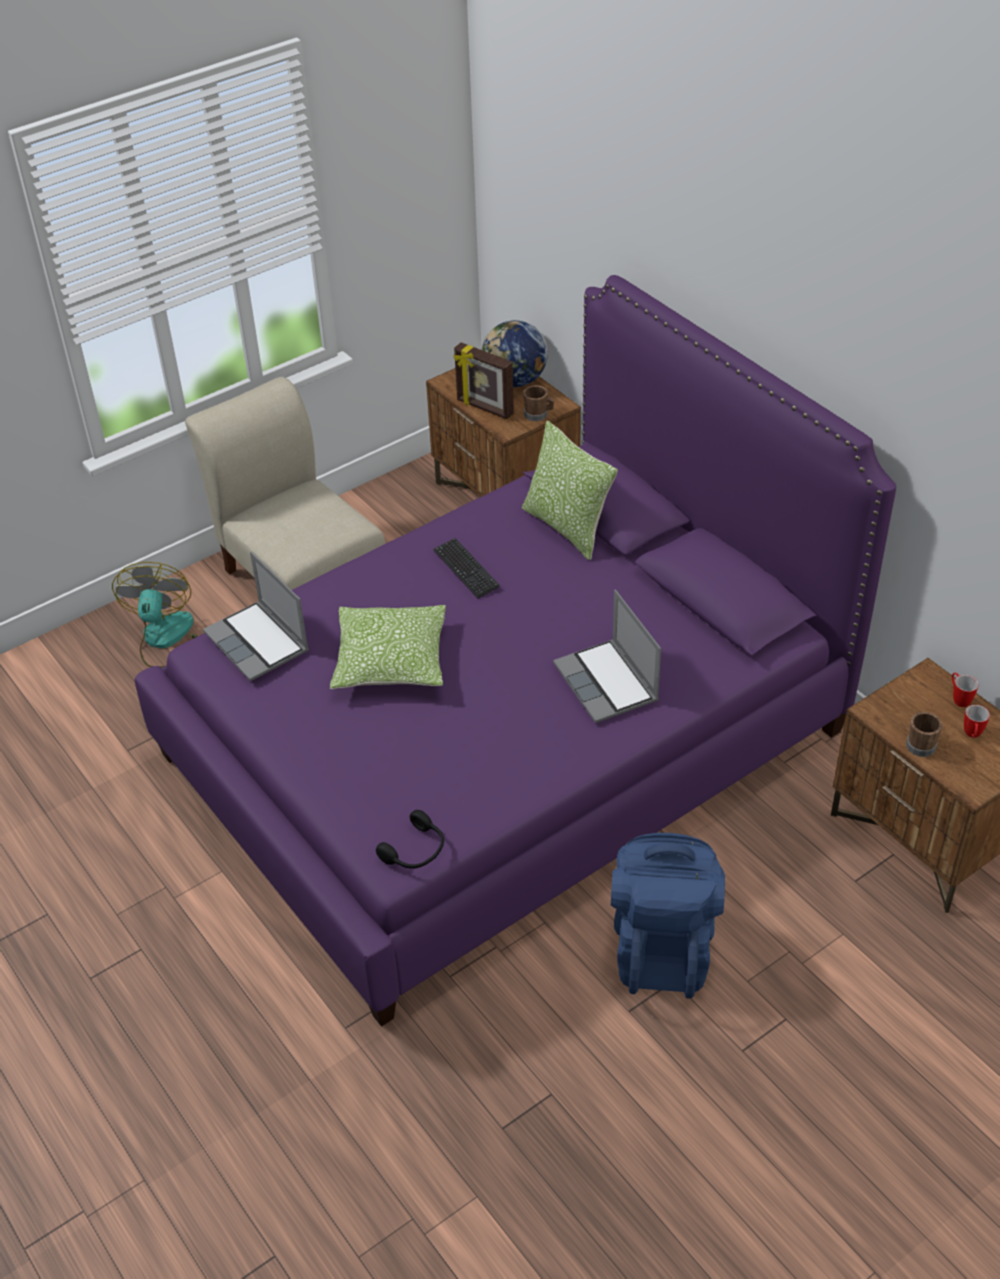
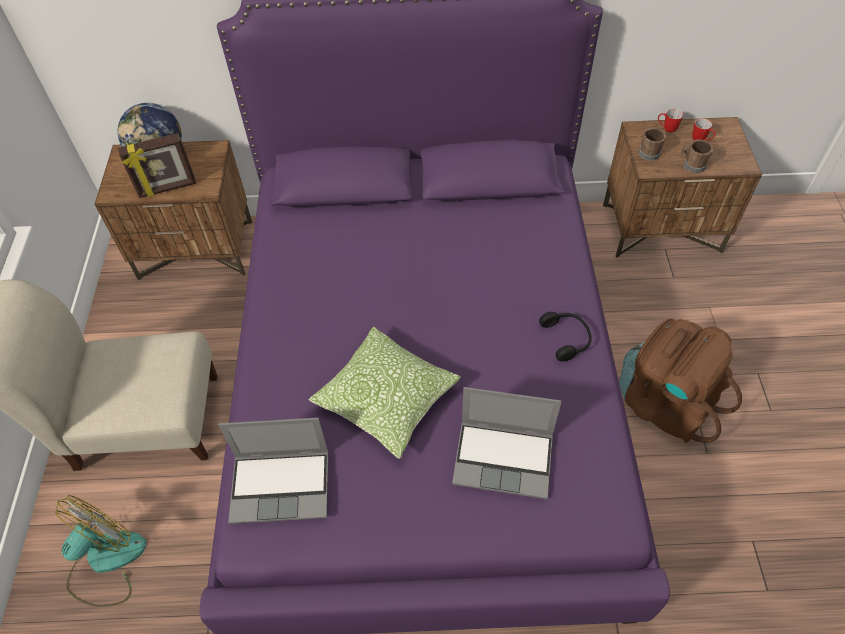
camera: 55 degrees left, 10 degrees up
fan [112,562,197,668] -> fan turned 90 degrees clockwise [55,495,146,607]
black headphones [376,810,444,869] -> black headphones moved to [539,312,592,362]
keyboard [433,538,500,598] -> none
pillow [522,421,618,560] -> none
brown mug [523,385,554,421] -> brown mug moved to [639,128,666,161]
laptop [553,590,661,723] -> laptop moved to [452,387,562,499]
blue backpack [611,833,725,999] -> brown backpack [619,319,742,443]

